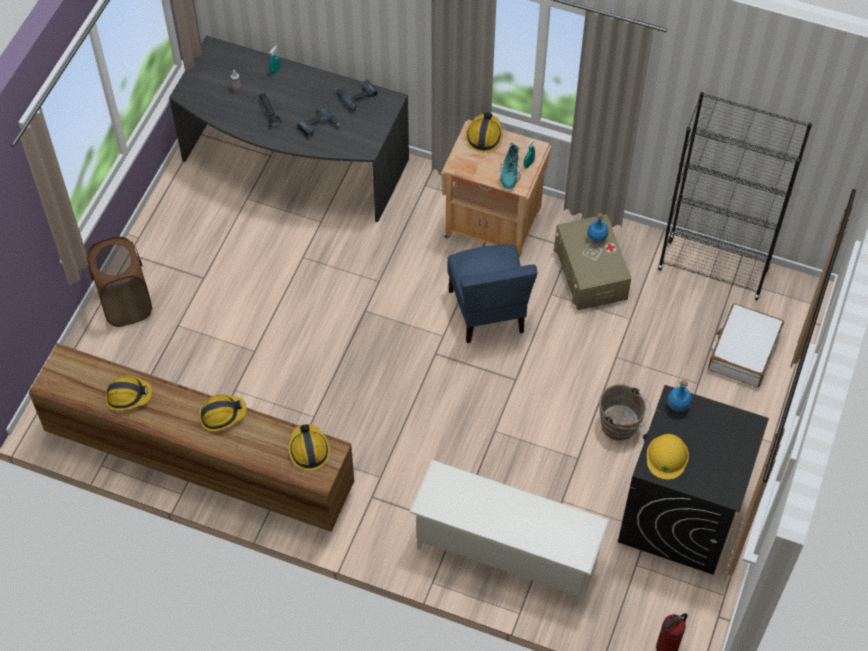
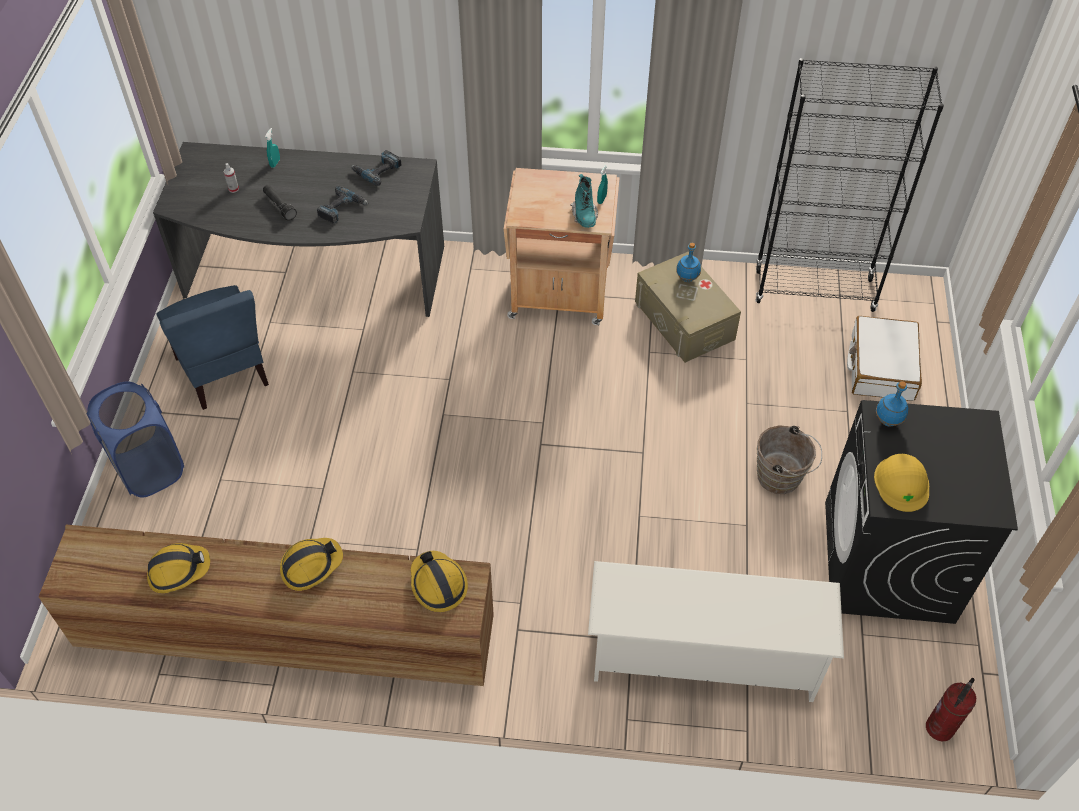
camera: 15 degrees left, 5 degrees down
brown laundry basket [87,237,153,327] -> blue laundry basket [86,381,184,498]
blue chair [447,244,537,343] -> blue chair moved to [157,285,269,410]
hard hat [465,112,503,153] -> none

